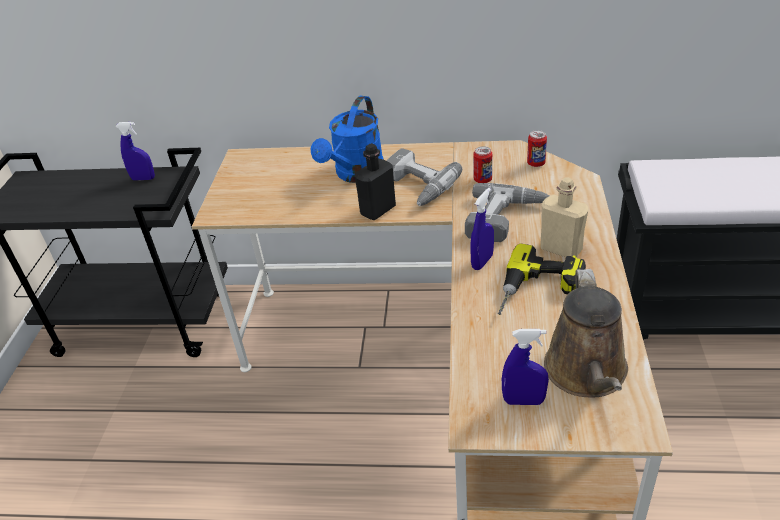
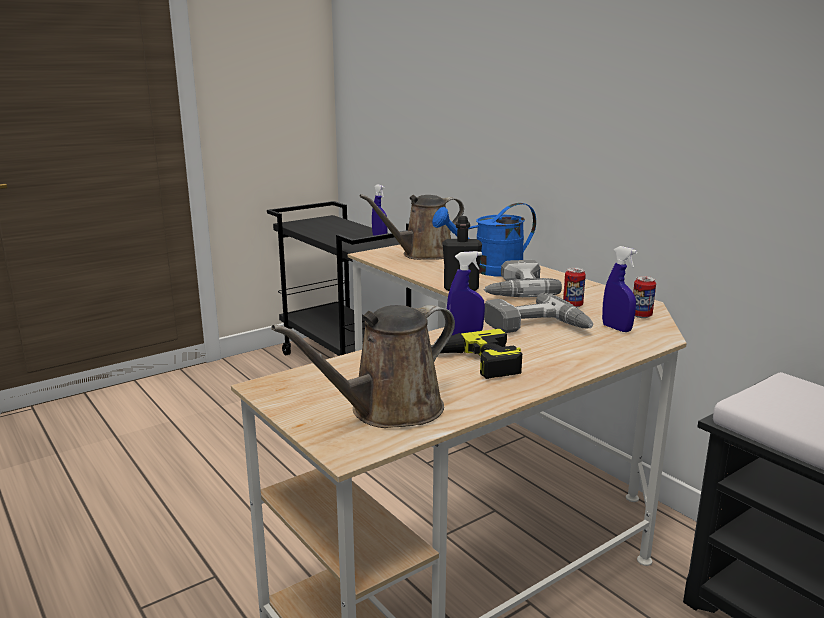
camera: 45 degrees right, 20 degrees down
blue spray bottle [502,329,549,405] -> blue spray bottle moved to [602,246,638,332]
beige bottle [540,177,588,257] -> none
none -> brown watering can [360,194,464,260]

